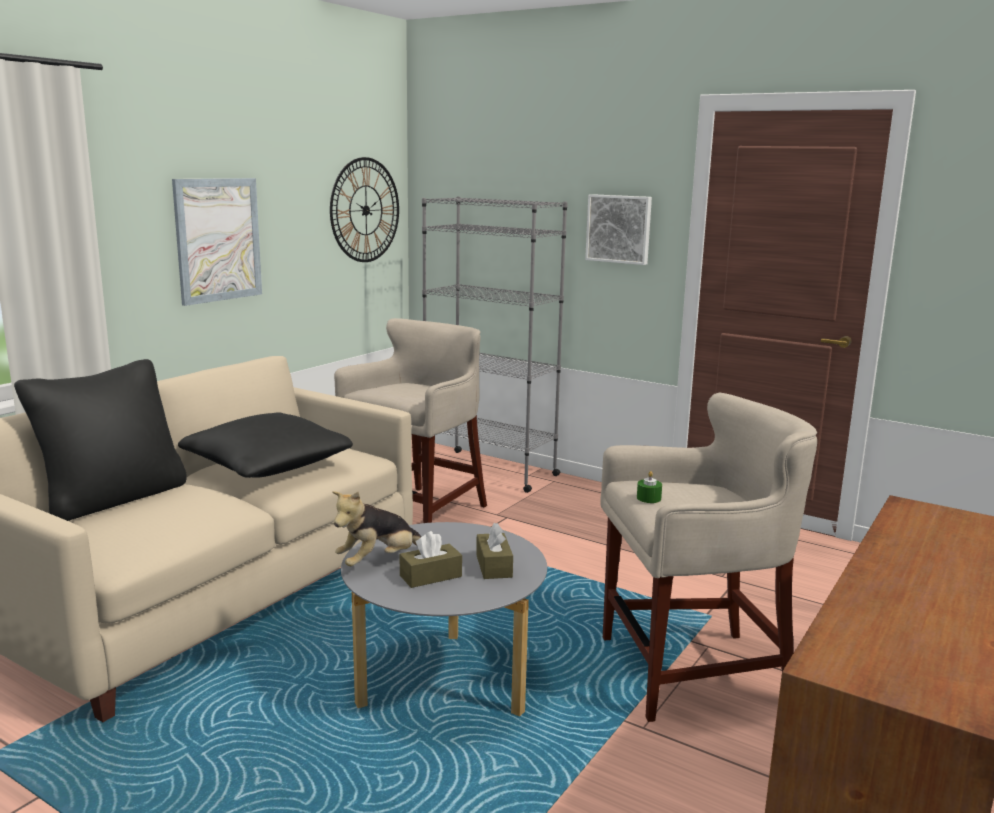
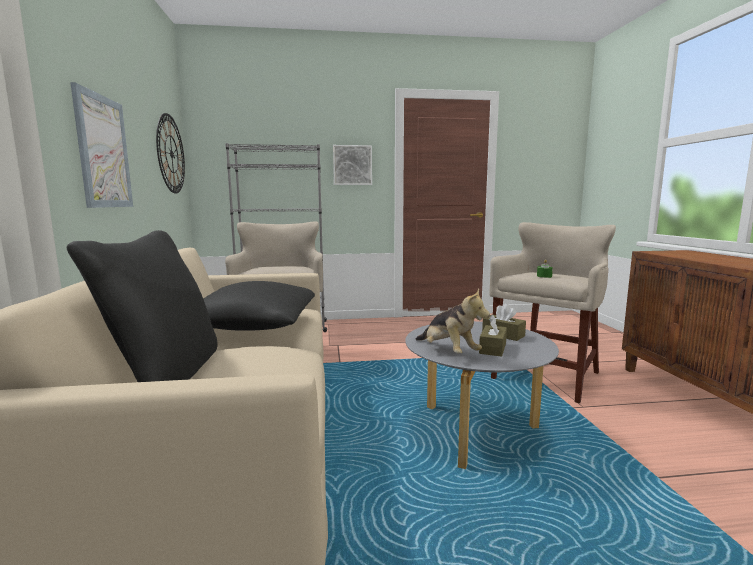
camera: 40 degrees left, 5 degrees down
plush toy [332,491,421,566] -> plush toy turned 45 degrees counterclockwise [415,289,490,354]

